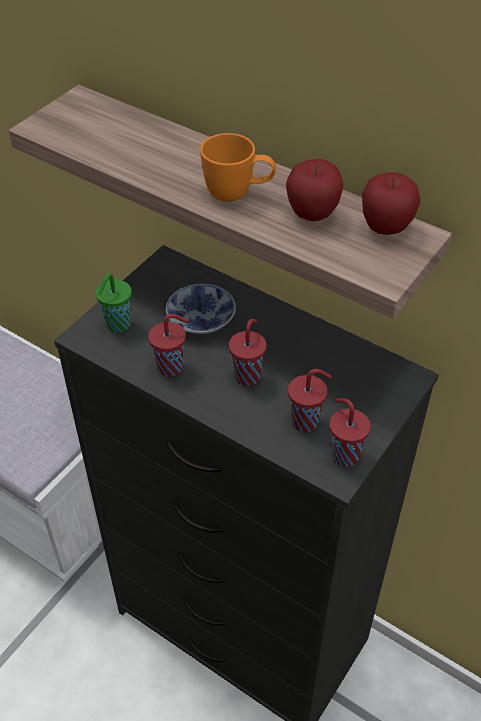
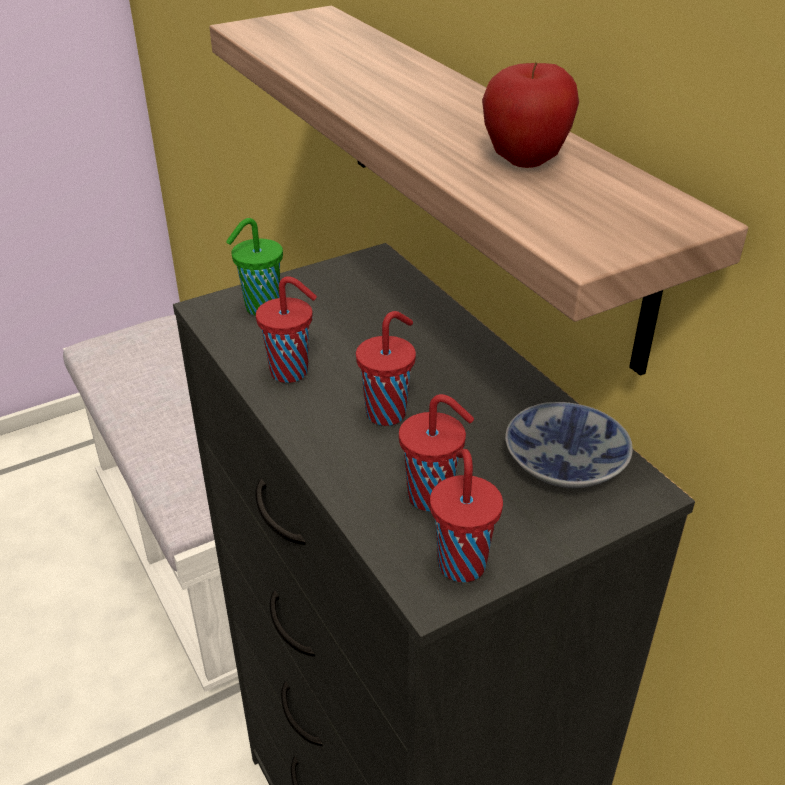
camera: 25 degrees right, 10 degrees down
bowl [166,284,236,334] -> bowl moved to [505,402,633,488]
orange mug [200,133,276,202] -> none
apple [362,172,421,235] -> none

